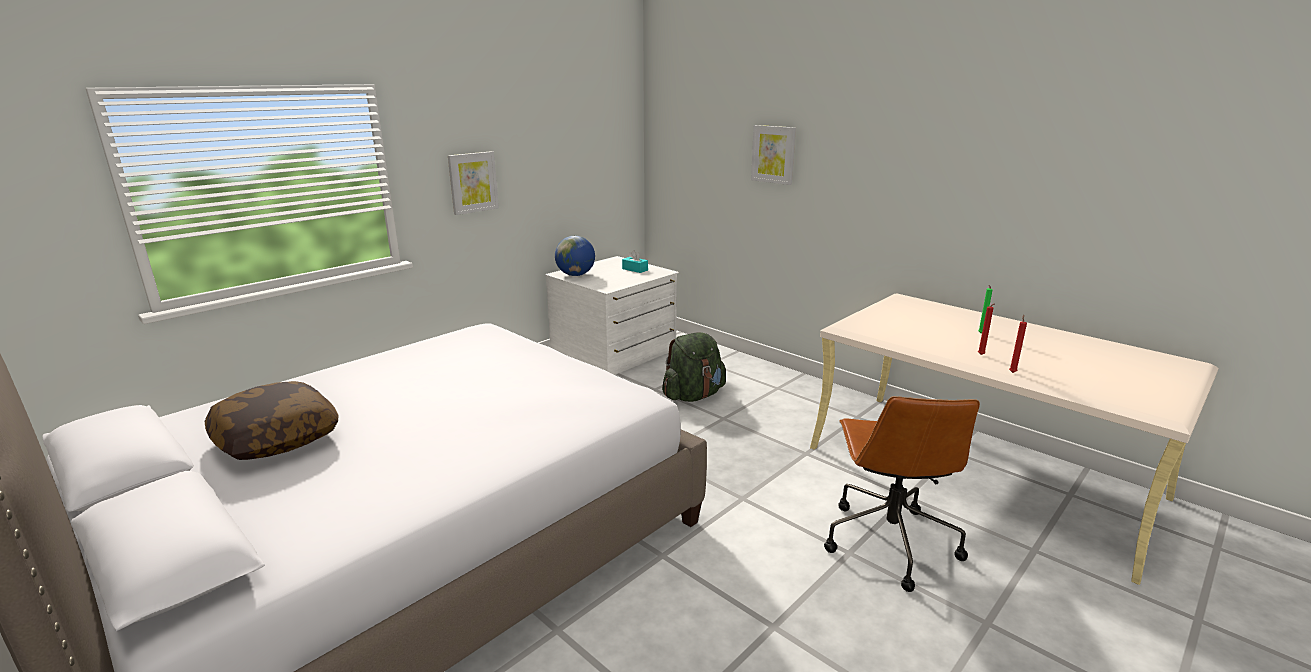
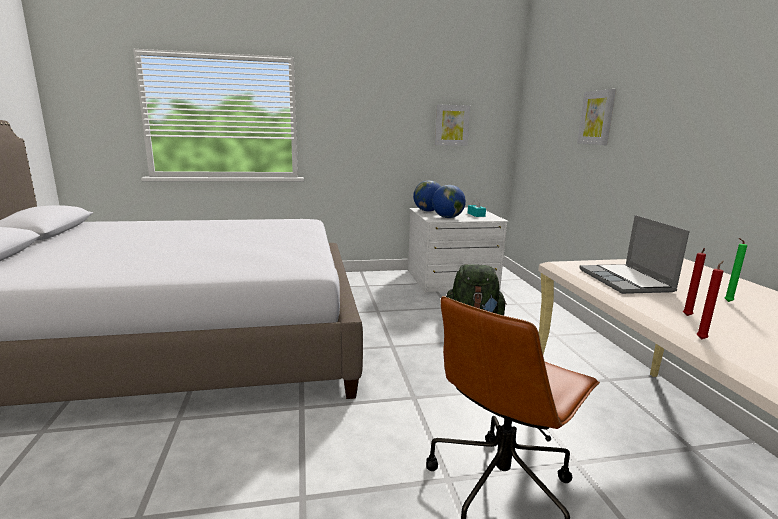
camera: 35 degrees right, 5 degrees down
pillow [205,381,339,460] -> none
picture [448,151,499,215] -> picture moved to [435,104,470,146]
none -> globe [432,185,466,218]
none -> laptop [579,215,690,294]

